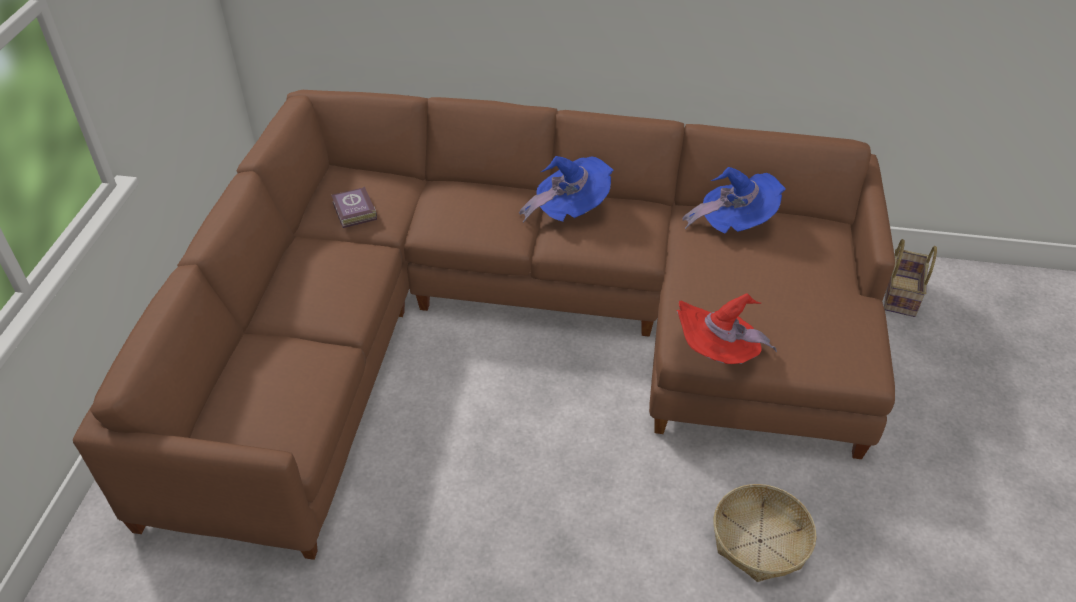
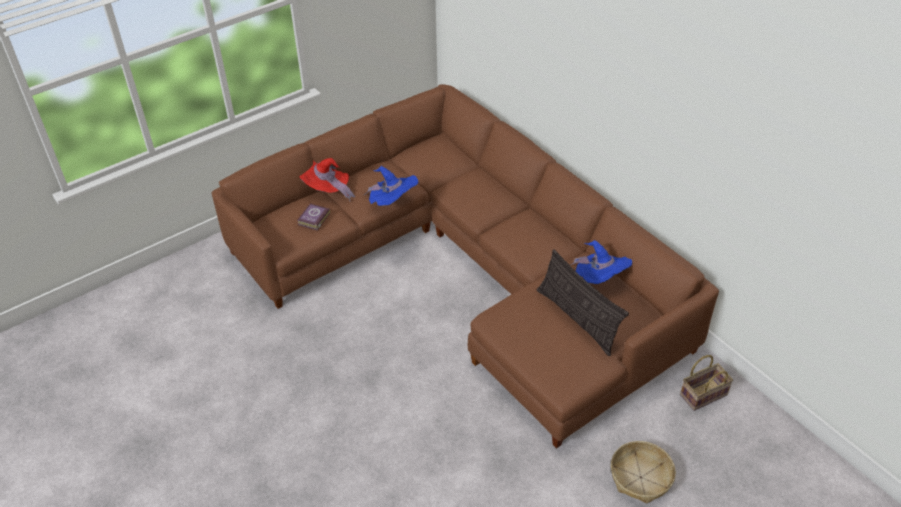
camera: 45 degrees right, 0 degrees up
book [331,186,377,228] -> book moved to [298,204,330,230]
blue hat [519,156,613,223] -> blue hat moved to [364,166,418,206]
red hat [677,293,777,364] -> red hat moved to [299,158,355,201]
basket [714,484,816,582] -> basket moved to [611,441,676,503]
none -> pillow [537,249,629,356]

